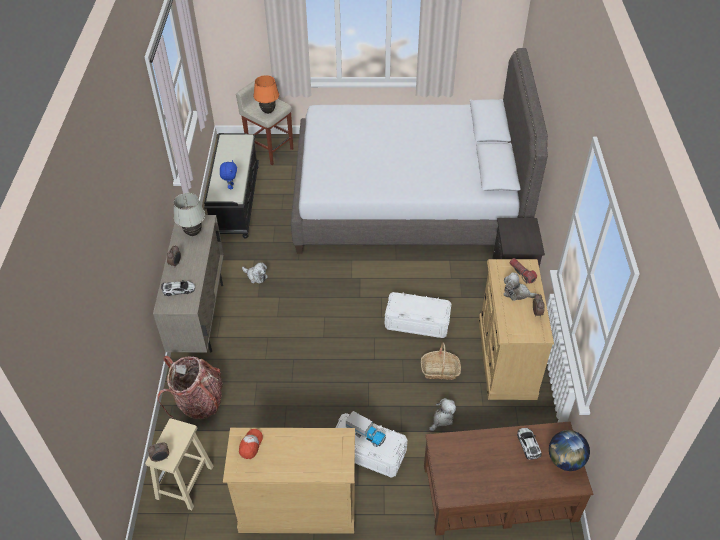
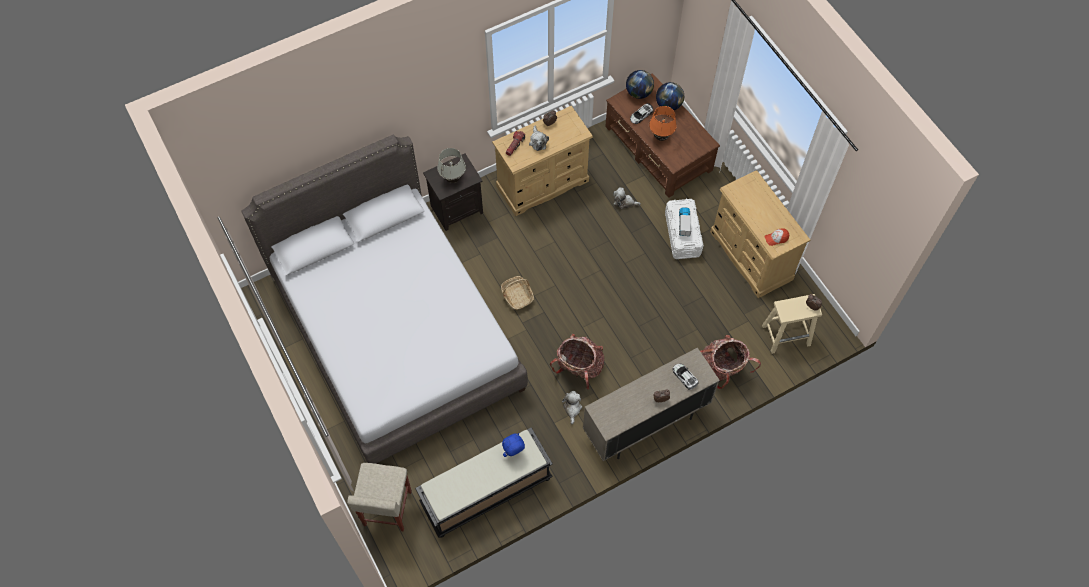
camera: 120 degrees left, 15 degrees up
white table lamp [174,193,205,236] -> white table lamp moved to [437,148,466,183]
orange table lamp [253,75,279,114] -> orange table lamp moved to [649,106,677,141]
white storage box [385,292,451,338] -> none
basket [421,343,461,380] -> basket moved to [501,276,534,310]
none -> backpack [550,334,604,389]
none -> globe [656,82,684,110]

